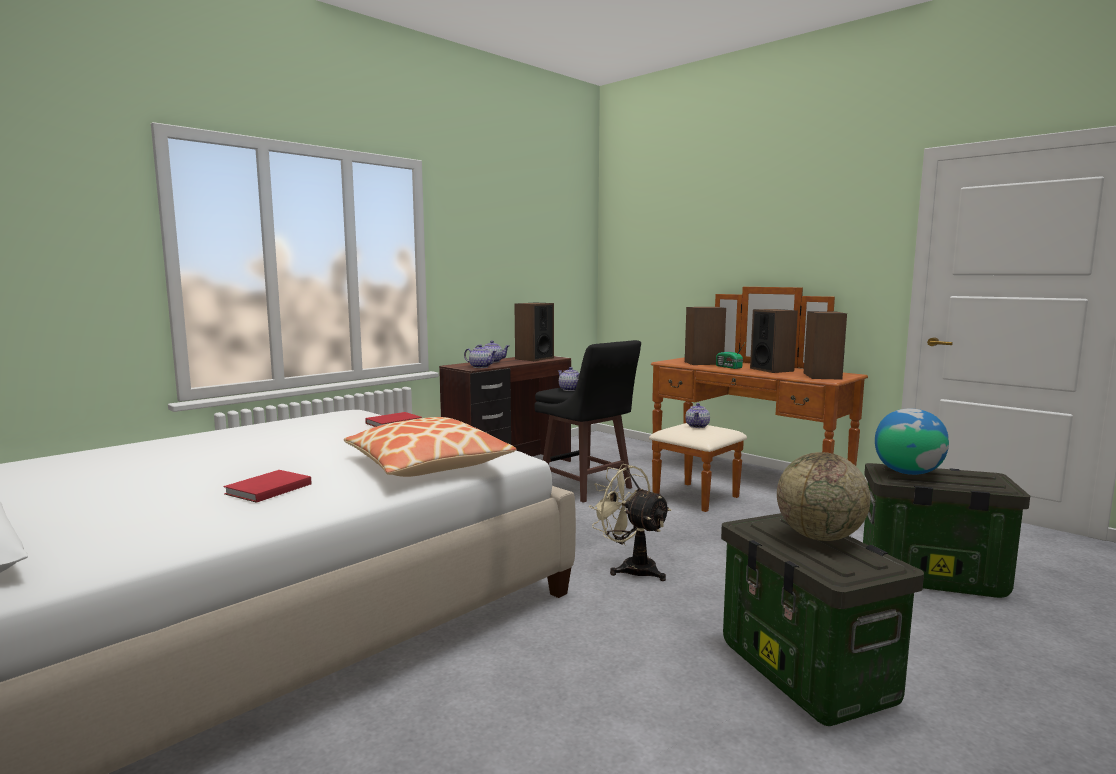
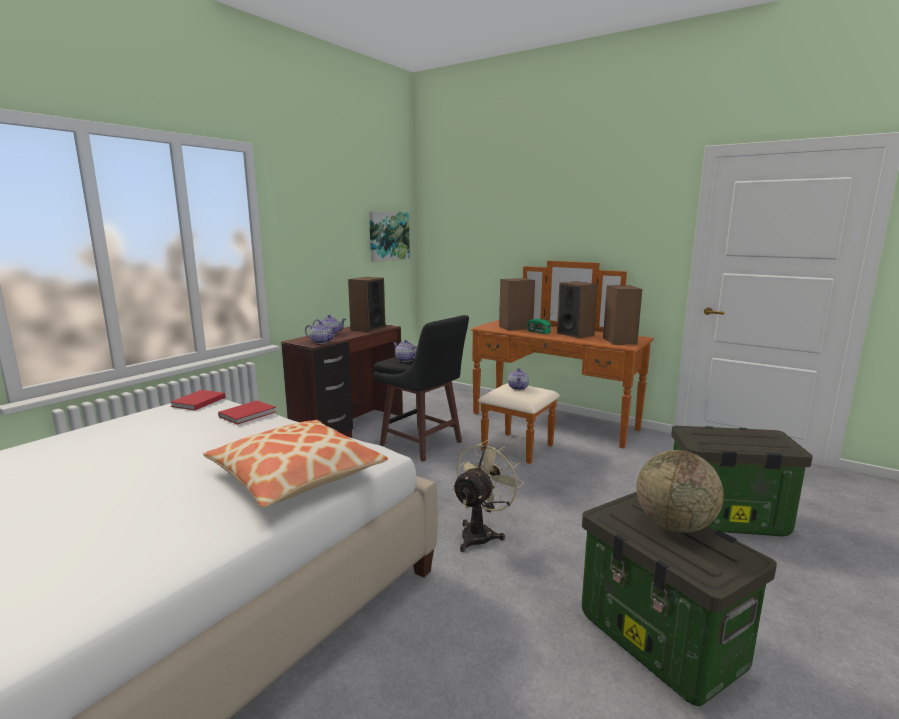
camera: 10 degrees left, 5 degrees up
red book [224,470,311,503] -> red book moved to [170,390,225,410]
beige fan [589,464,671,581] -> beige fan turned 90 degrees clockwise [452,440,524,552]
globe [875,409,949,475] -> none
none -> picture [369,211,410,262]

